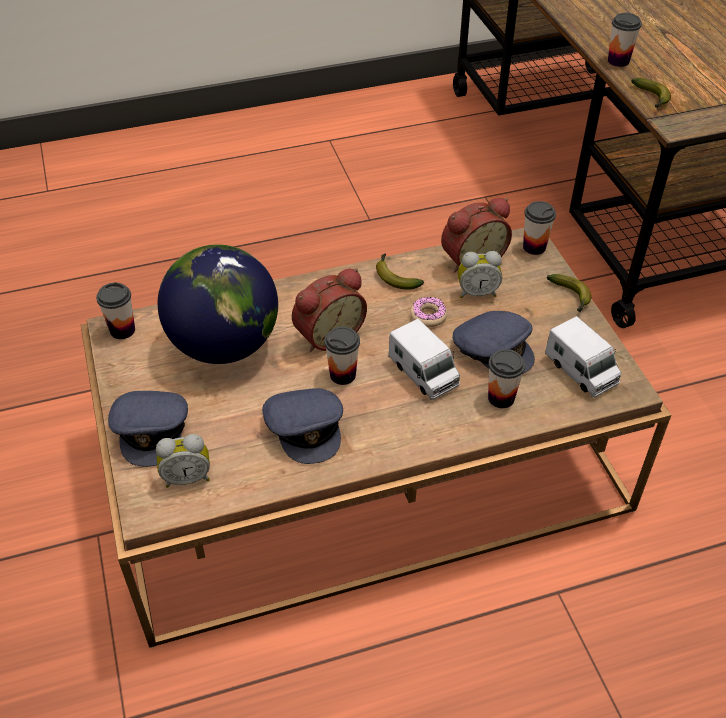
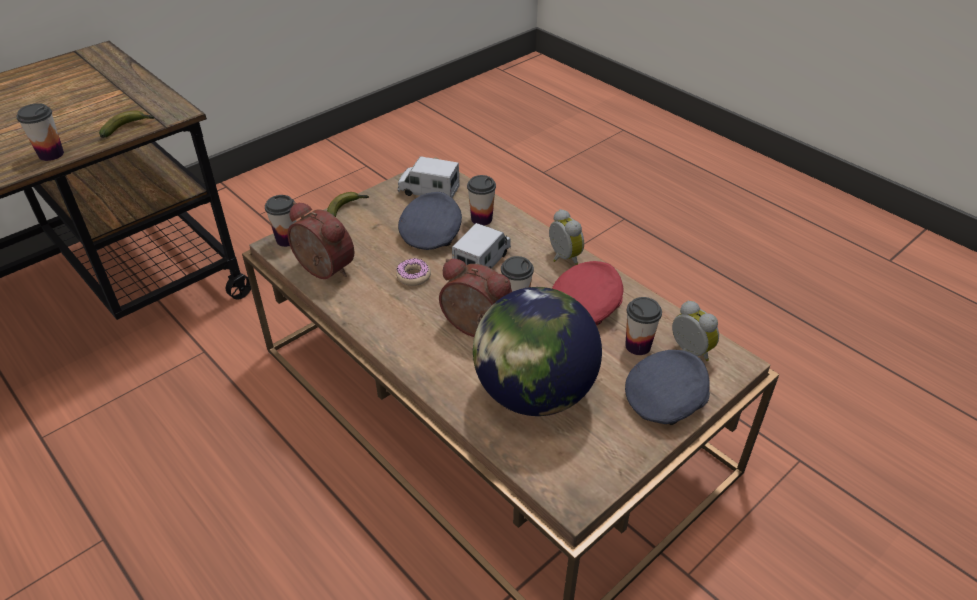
camera: 115 degrees left, 5 degrees down
cup [96,283,135,339] -> cup moved to [625,297,662,355]
grey cap [262,388,343,464] -> red cap [552,261,623,325]
banana [376,253,424,289] -> none
alarm clock [458,251,502,298] -> alarm clock moved to [549,209,584,265]
toy truck [545,316,621,397] -> toy truck turned 105 degrees counterclockwise [398,156,460,198]

